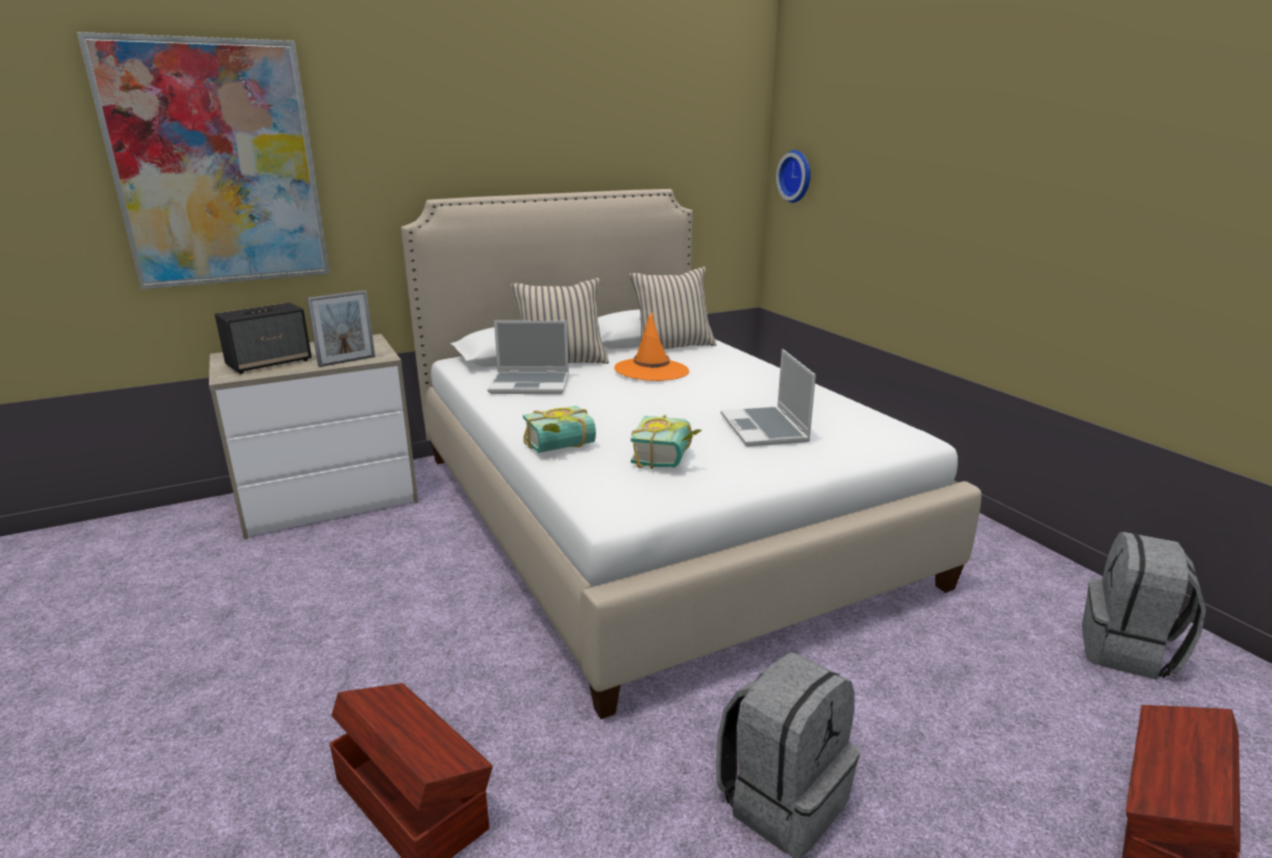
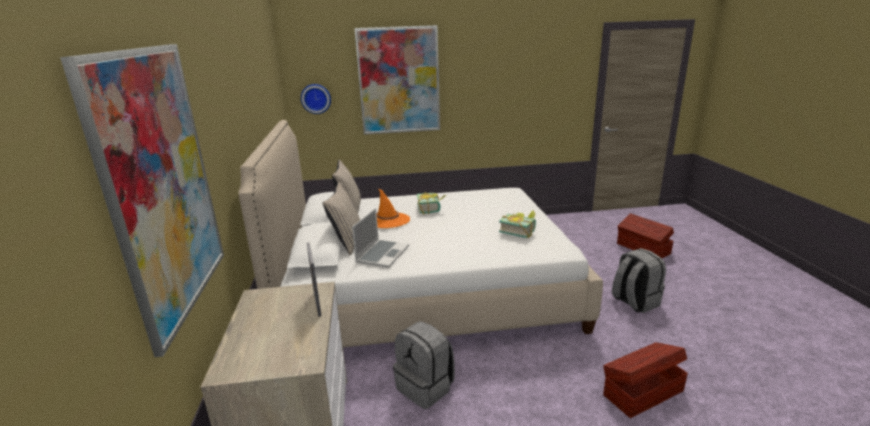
camera: 70 degrees left, 0 degrees up
speaker [215,303,312,374] -> none
book [523,406,596,453] -> book moved to [417,192,446,214]
laptop [721,349,816,447] -> none
grey backpack [1082,532,1206,680] -> grey backpack moved to [393,321,455,409]
none -> picture [354,25,440,135]

